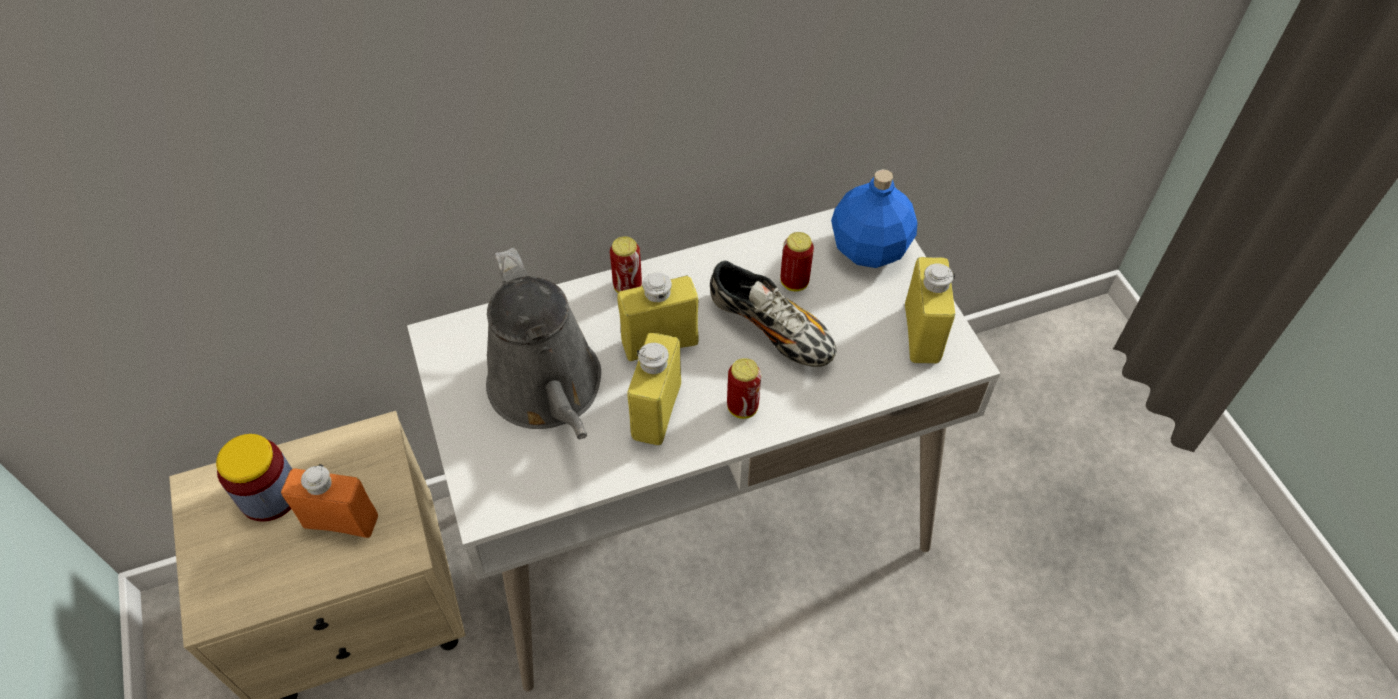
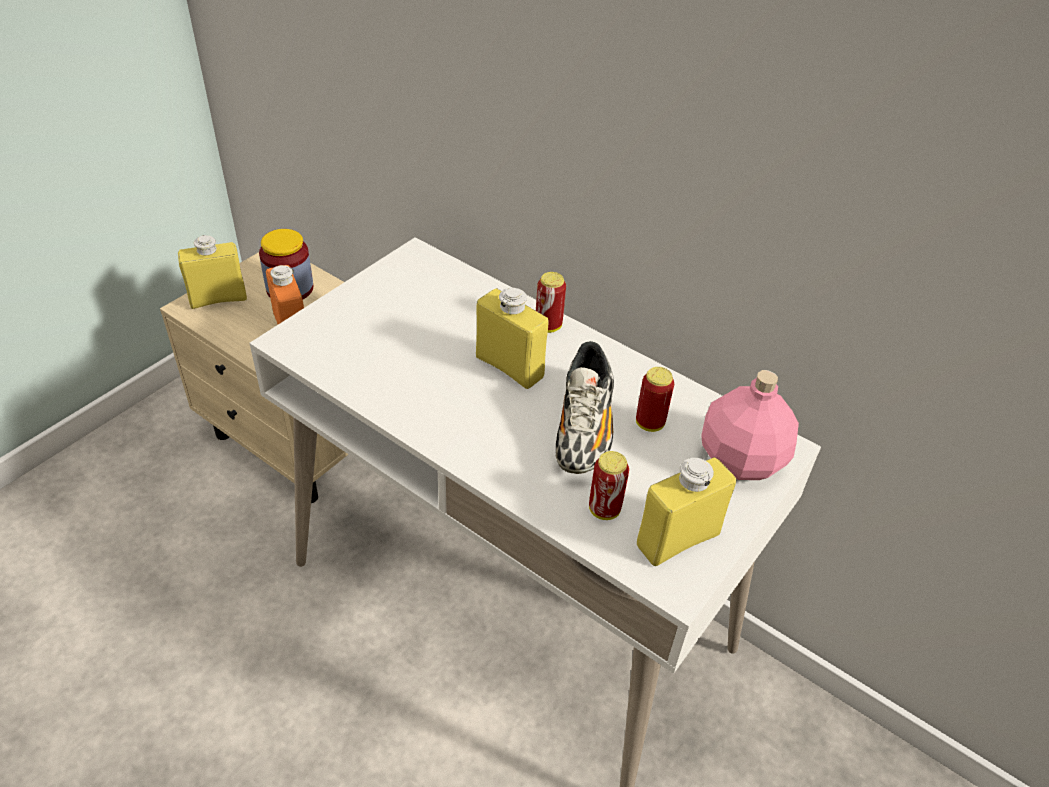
camera: 55 degrees right, 10 degrees down
grey watering can [486,248,601,439] -> none
yellow bottle [628,333,681,445] -> yellow bottle moved to [178,235,247,309]
can [727,358,761,419] -> can moved to [589,451,629,520]
blue bottle [831,169,917,268] -> pink bottle [701,370,799,480]

